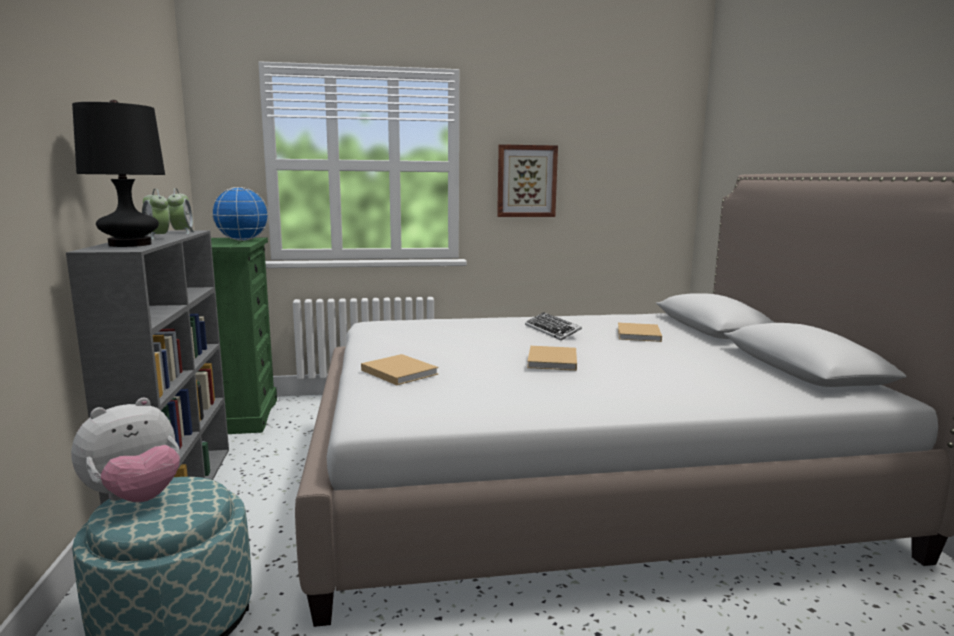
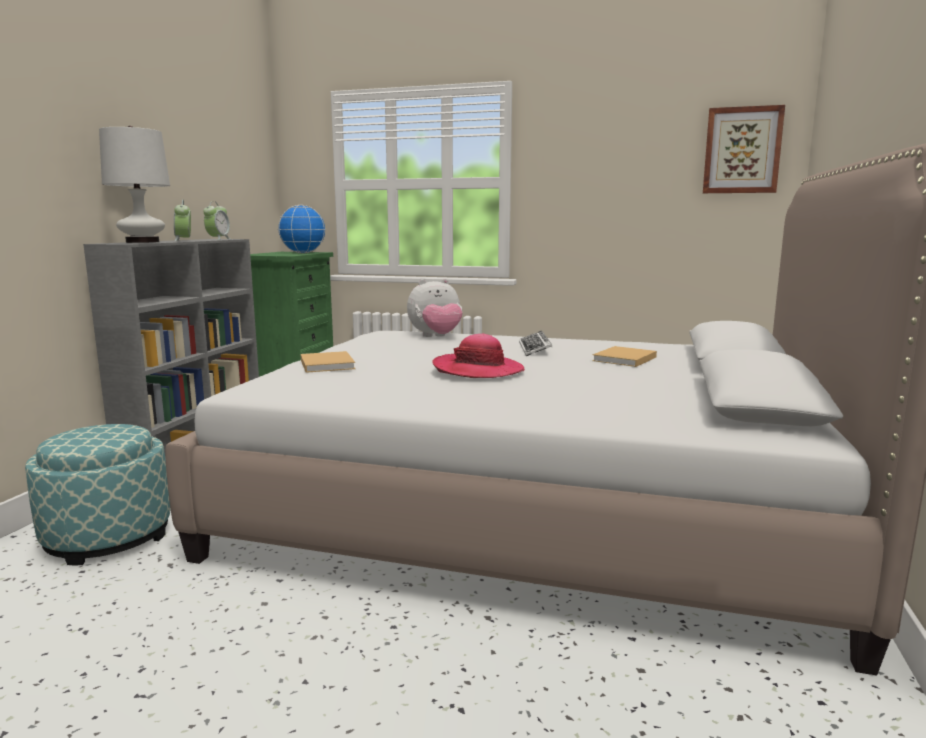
camera: 25 degrees right, 0 degrees up
plush toy [71,398,180,502] -> plush toy moved to [407,279,463,337]
black table lamp [72,100,165,247] -> white table lamp [99,126,170,243]
picture [497,144,558,217] -> picture moved to [703,105,785,193]
beige book [527,346,577,371] -> hat [432,334,525,378]

